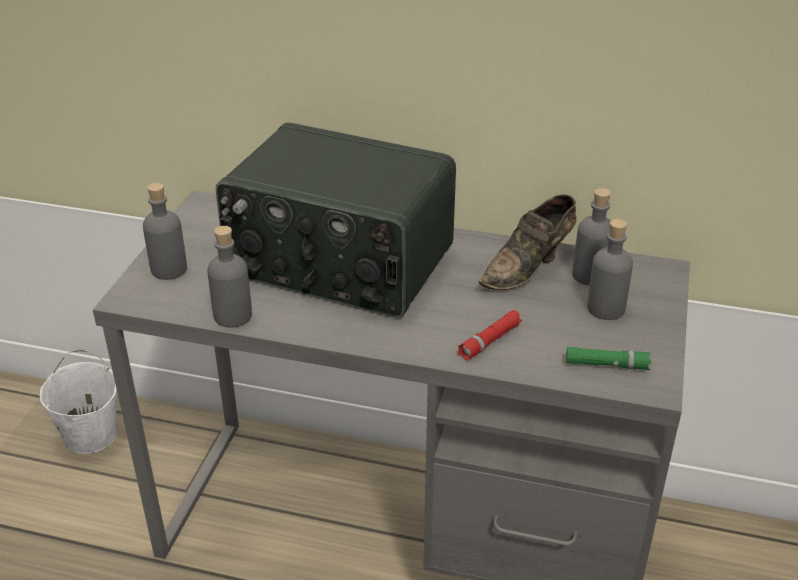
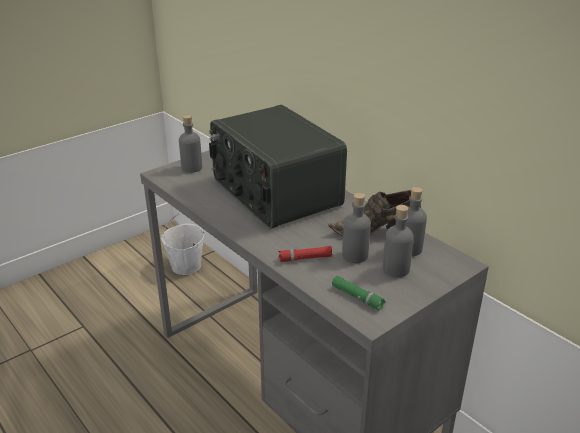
camera: 35 degrees right, 5 degrees down
grey bottle [207,226,252,328] -> grey bottle moved to [342,193,371,263]

